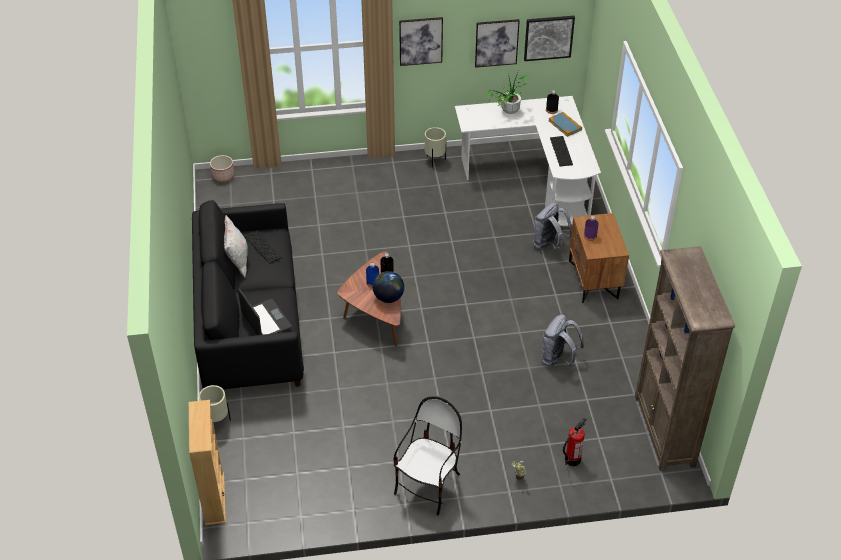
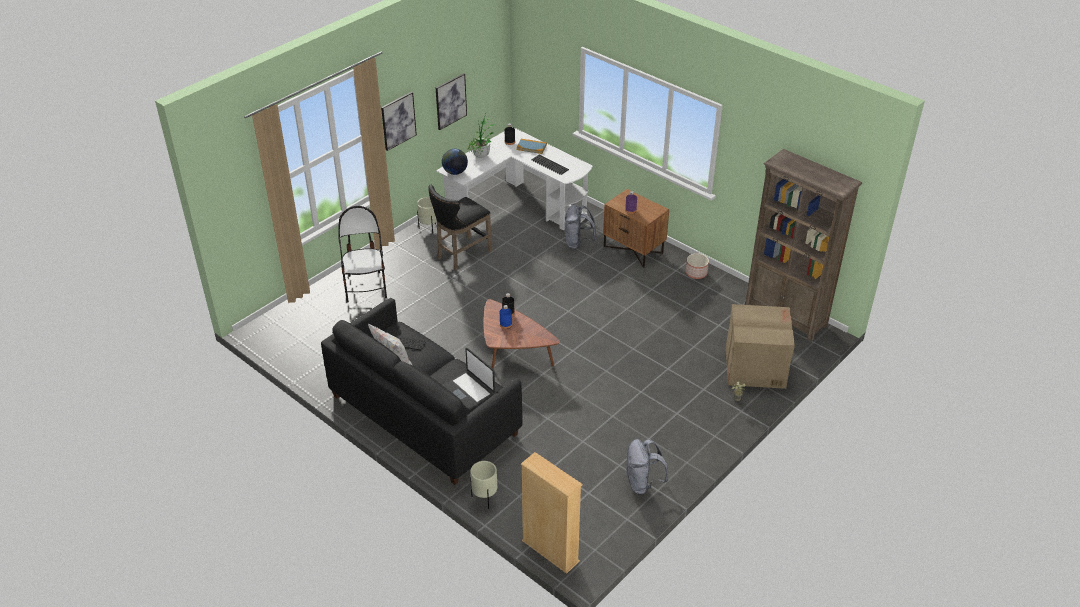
camera: 40 degrees left, 5 degrees down
planter [210,155,234,182] -> planter moved to [686,253,709,279]
laptop [238,288,292,335] -> laptop turned 150 degrees counterclockwise [443,348,495,409]
globe [373,271,404,303] -> globe moved to [442,149,468,175]
chair [393,396,462,515] -> chair moved to [338,206,387,303]
picture [524,16,575,61] -> none
grey backpack [541,315,584,367] -> grey backpack moved to [625,439,668,494]
fire extinguisher [563,417,587,466] -> cardboard box [726,304,795,389]
none -> black stool [428,185,492,270]

